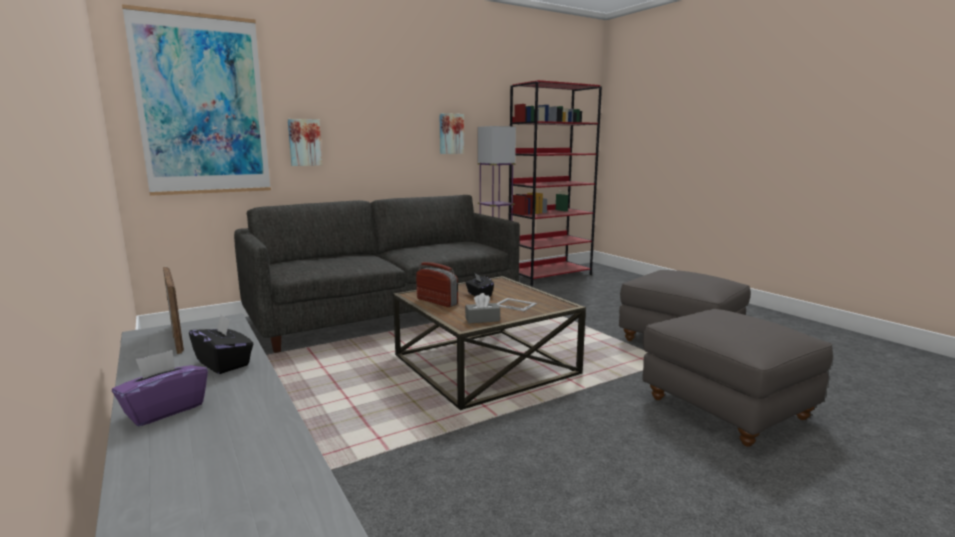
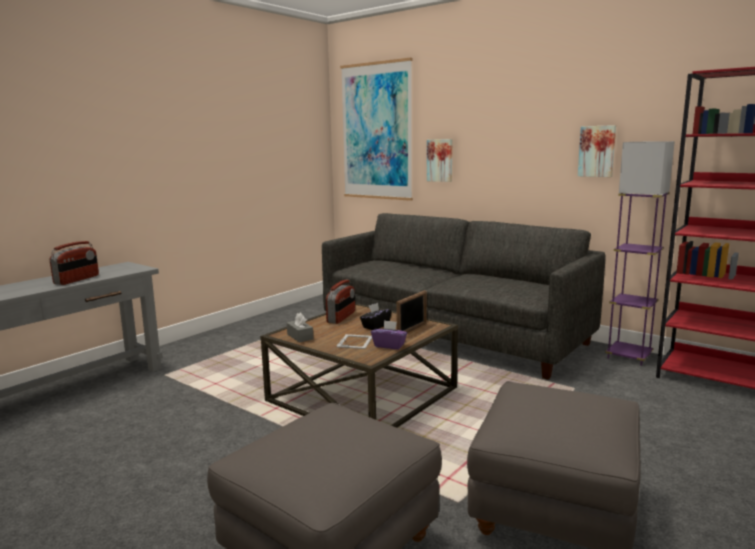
camera: 70 degrees right, 0 degrees up
purple tissue box [112,350,208,427] -> purple tissue box moved to [371,320,407,350]
picture frame [163,267,184,354] -> picture frame moved to [396,290,427,333]
black tissue box [189,315,253,374] -> radio [50,241,99,285]

